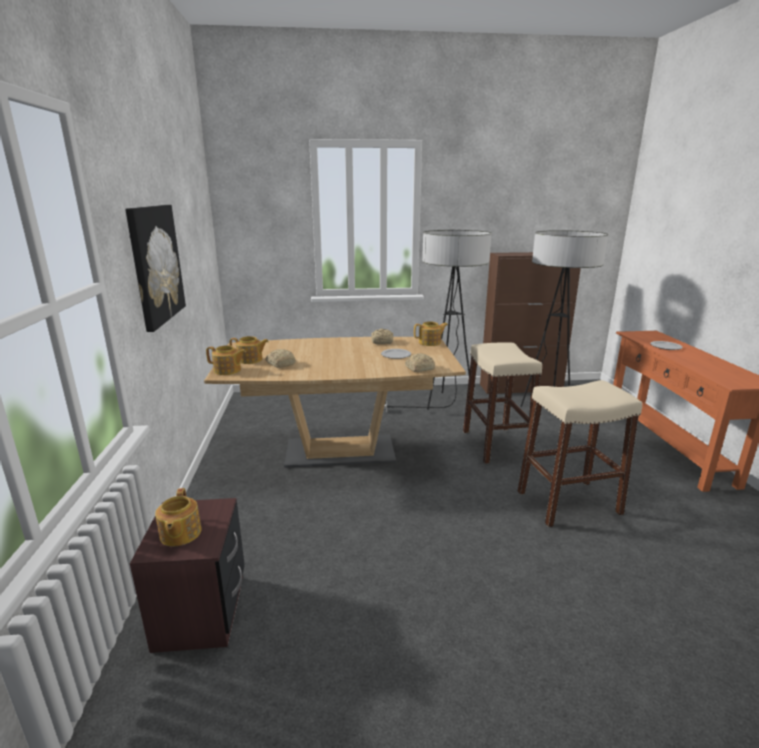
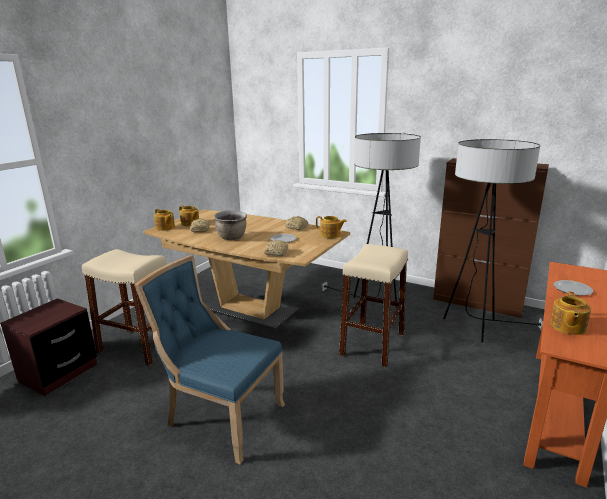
camera: 35 degrees right, 0 degrees up
picture [125,205,186,332] -> none
teapot [155,488,202,546] -> teapot moved to [550,292,591,335]
beige stool [518,380,642,527] -> beige stool moved to [82,249,167,366]
none -> blue chair [134,255,285,464]
none -> brown cooking pot [214,210,247,240]

